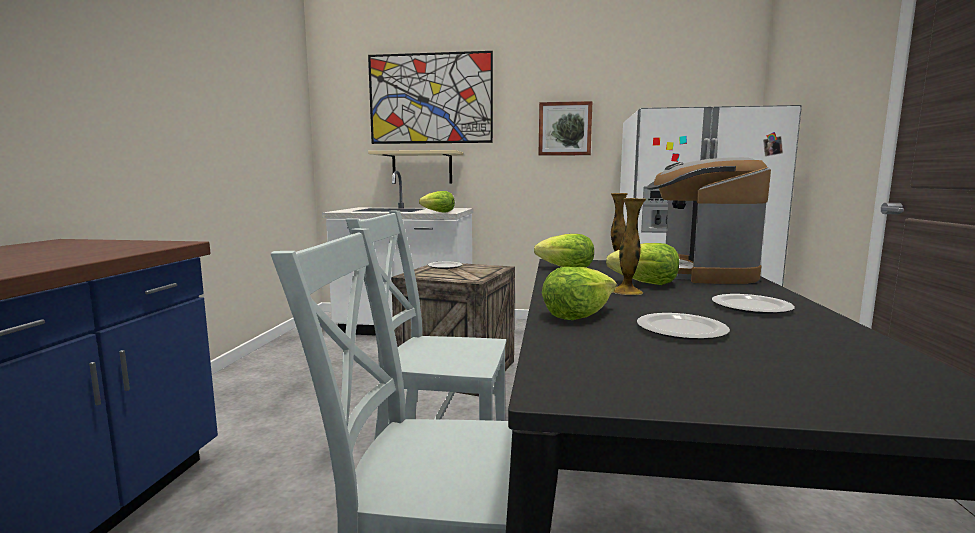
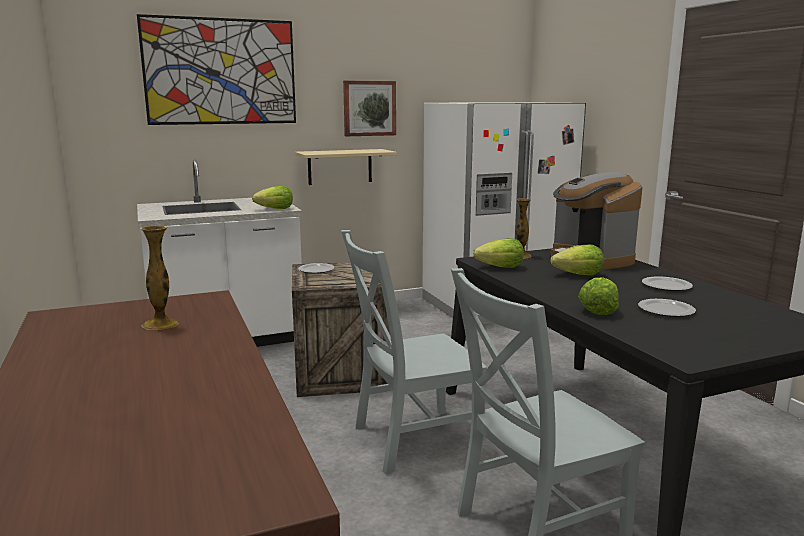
camera: 30 degrees left, 5 degrees up
beige shelf [368,150,463,184] -> beige shelf moved to [295,149,397,185]
vase [613,198,646,295] -> vase moved to [141,226,179,330]

